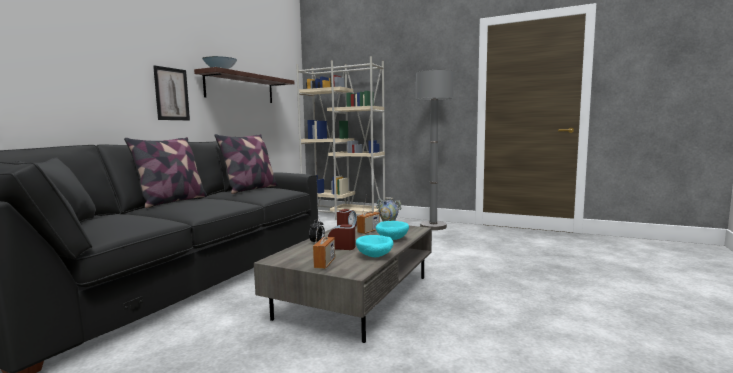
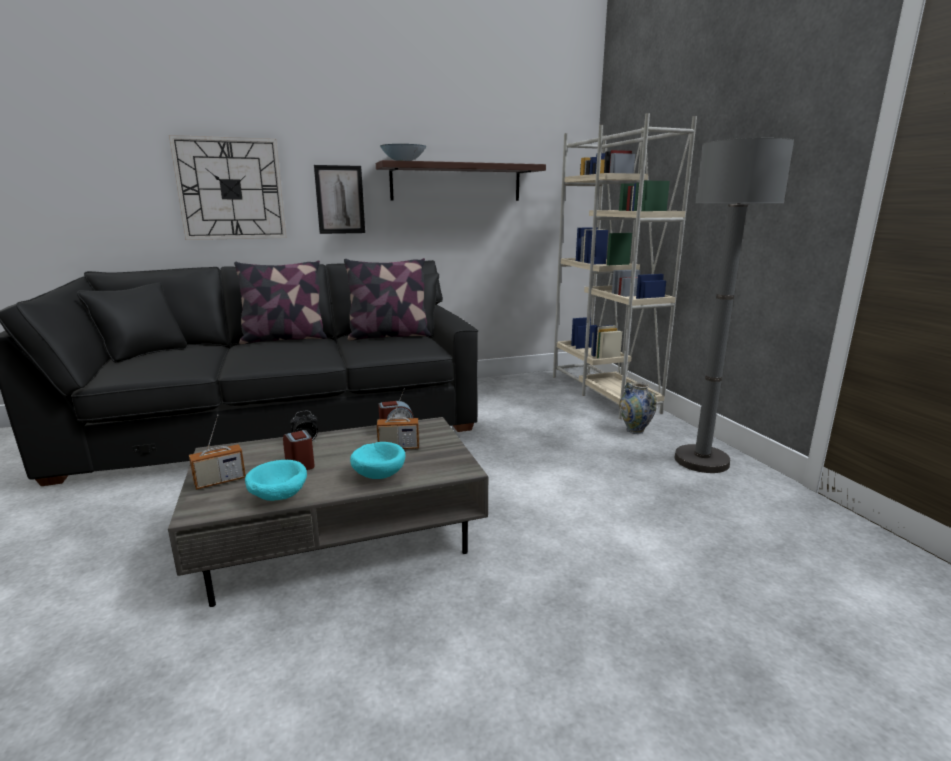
camera: 45 degrees right, 10 degrees up
none -> wall clock [169,135,287,240]

